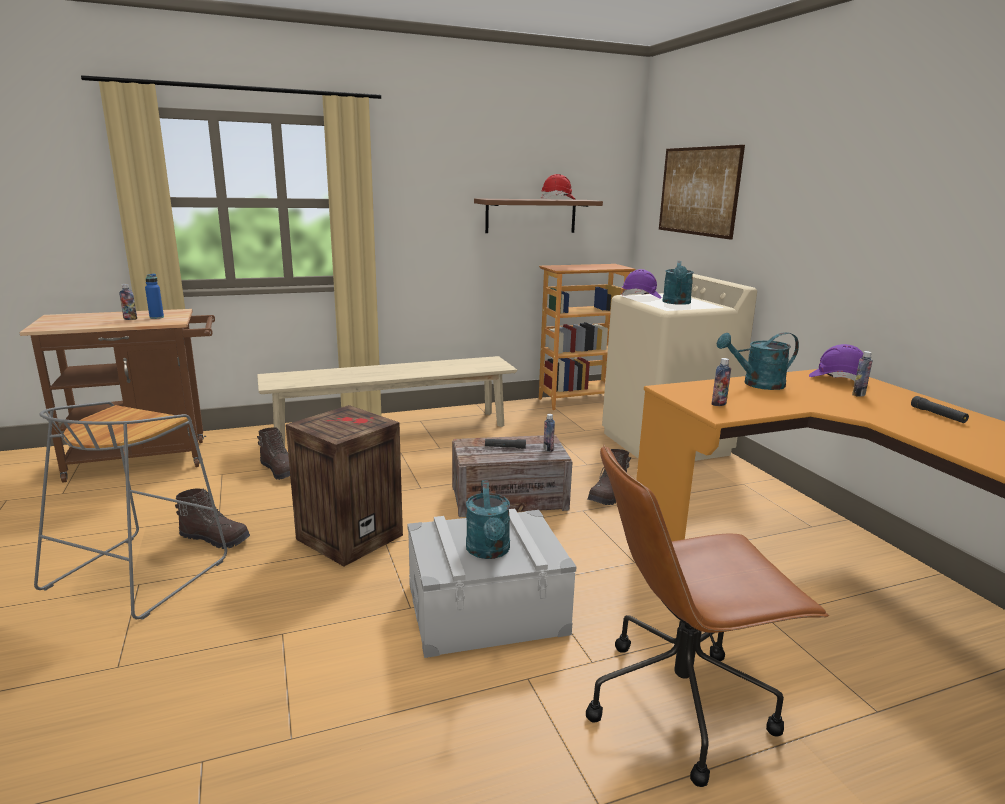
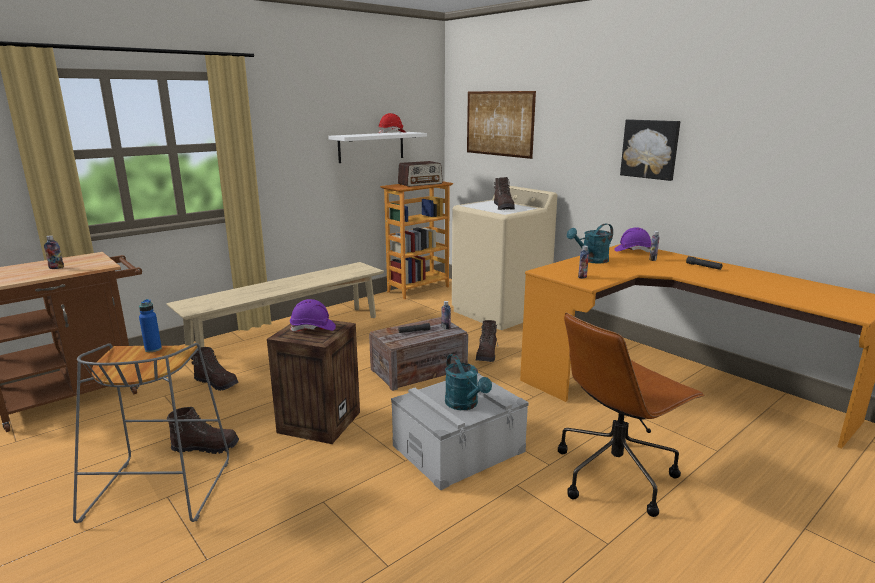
camera: 20 degrees left, 0 degrees up
blue bottle [145,274,164,319] -> blue bottle moved to [139,299,162,352]
brown shelf [474,198,603,233] -> white shelf [328,132,427,163]
purple hard hat [621,269,662,299] -> purple hard hat moved to [290,299,336,331]
turquoise watering can [662,261,694,305] -> brown boot [494,177,515,210]
none -> radio [398,161,443,187]
none -> picture [620,119,680,181]

